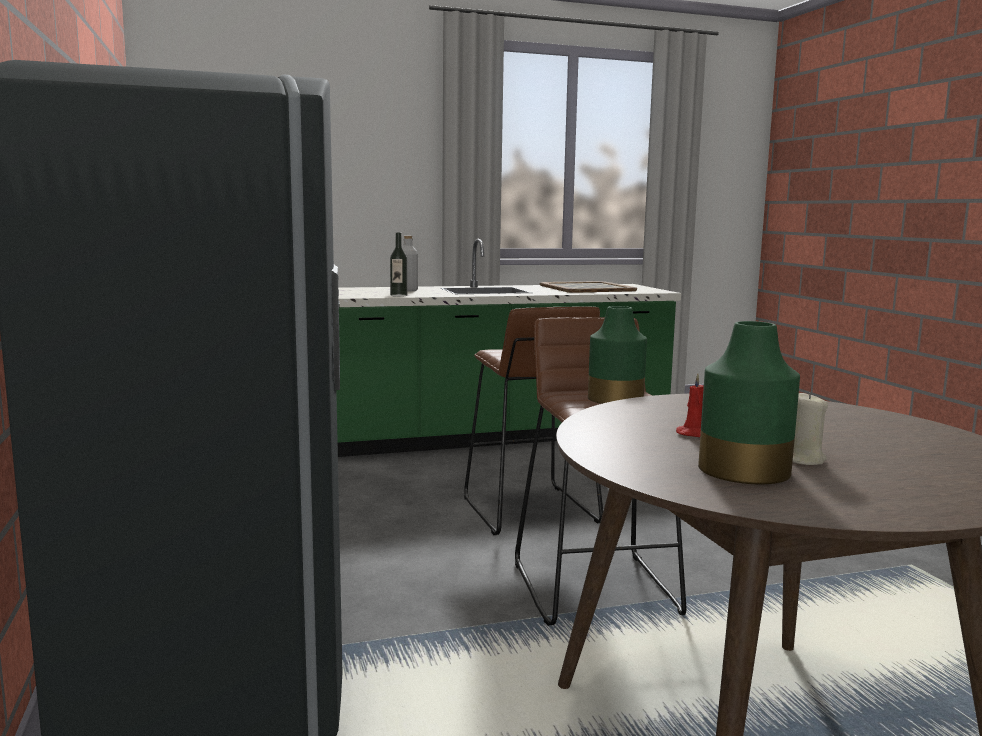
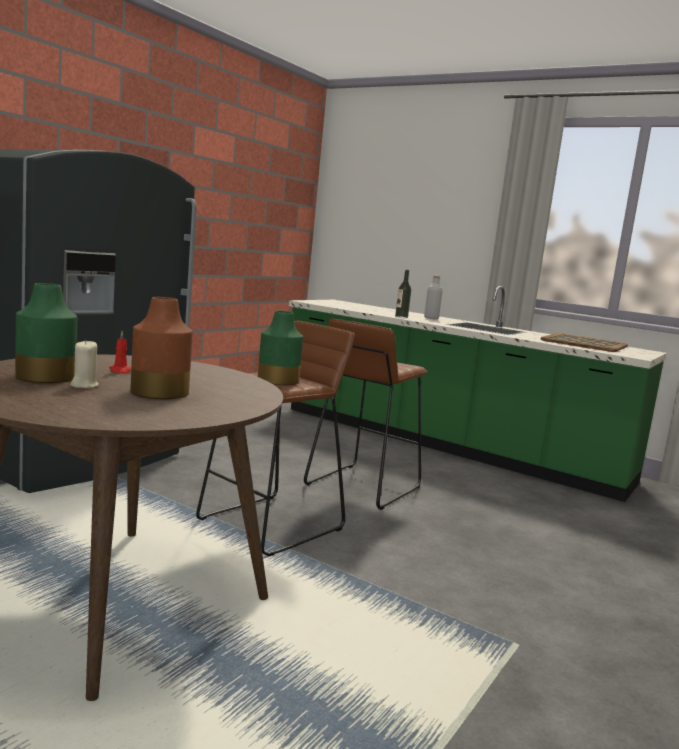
camera: 50 degrees right, 0 degrees up
none -> brown vase [130,297,193,399]

